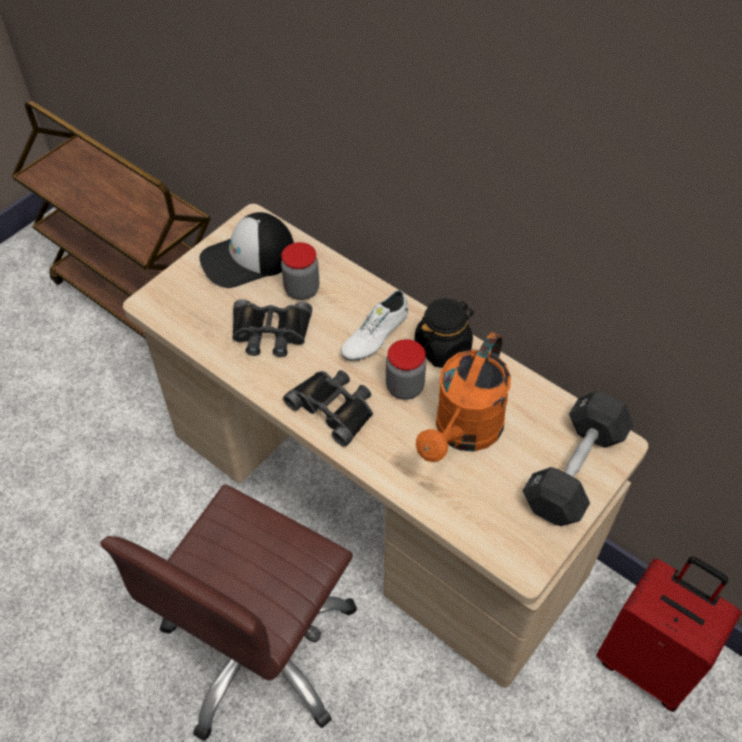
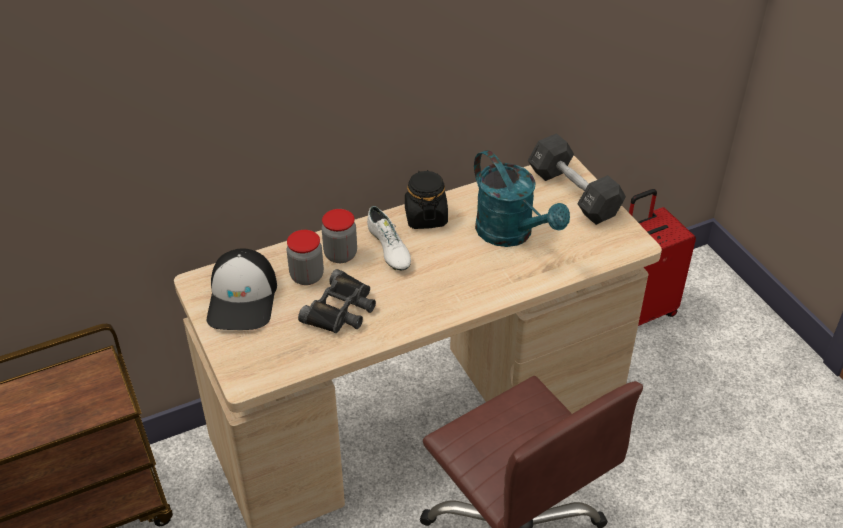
camera: 65 degrees left, 10 degrees down
black binoculars [283,370,373,447] -> none
jar [386,339,426,400] -> jar moved to [322,209,357,263]
orange watering can [416,332,511,462] -> turquoise watering can [474,150,570,247]

